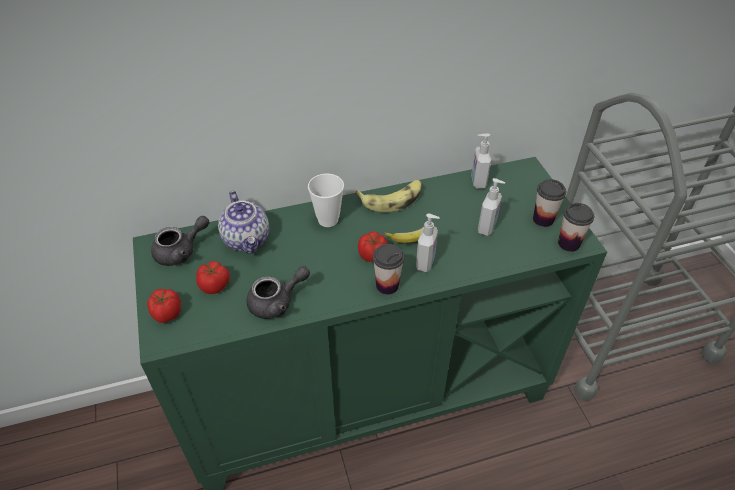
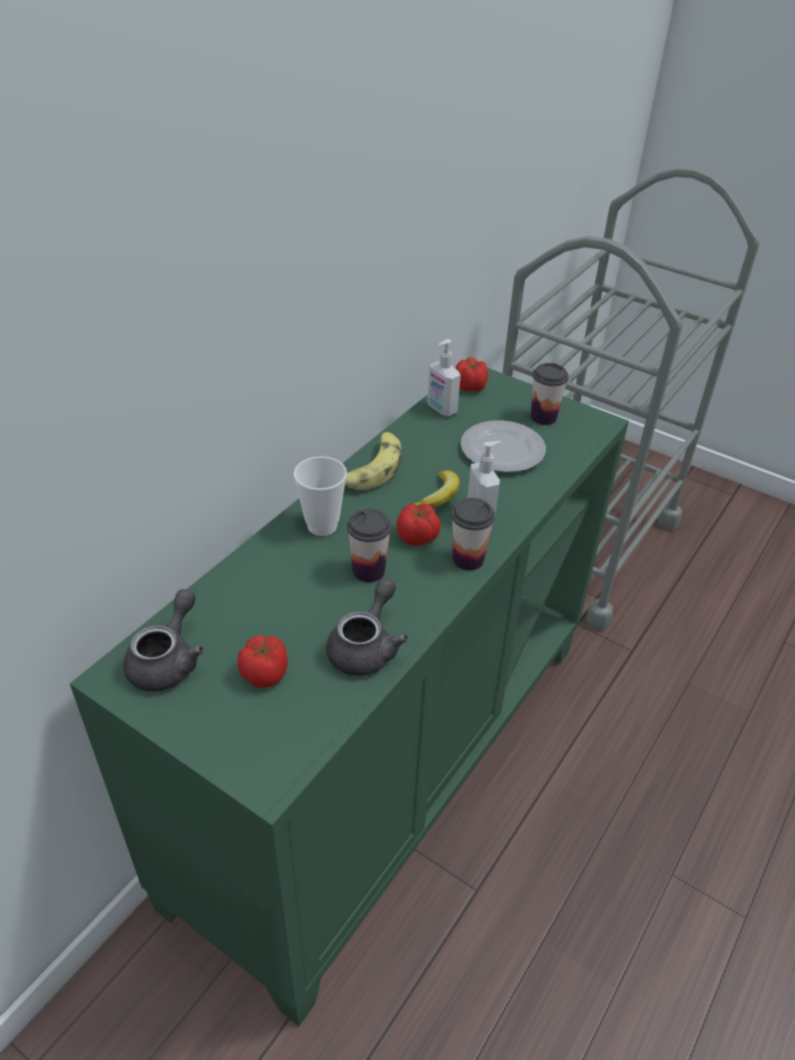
camera: 40 degrees left, 5 degrees down
tomato [147,289,181,323] -> tomato moved to [455,357,488,391]
teapot [218,191,269,254] -> none
soap dispenser [478,178,505,236] -> plate [460,420,546,472]
cup [558,203,594,252] -> cup moved to [347,509,391,583]

